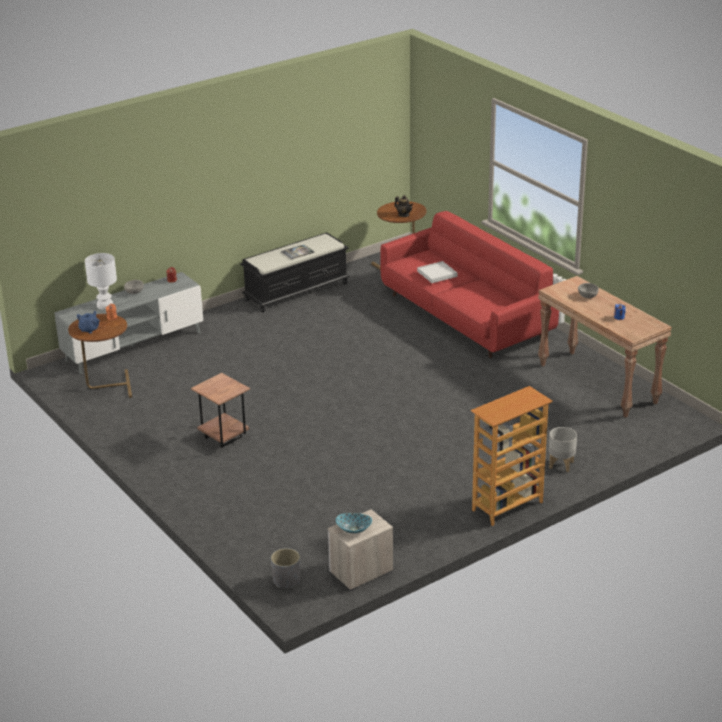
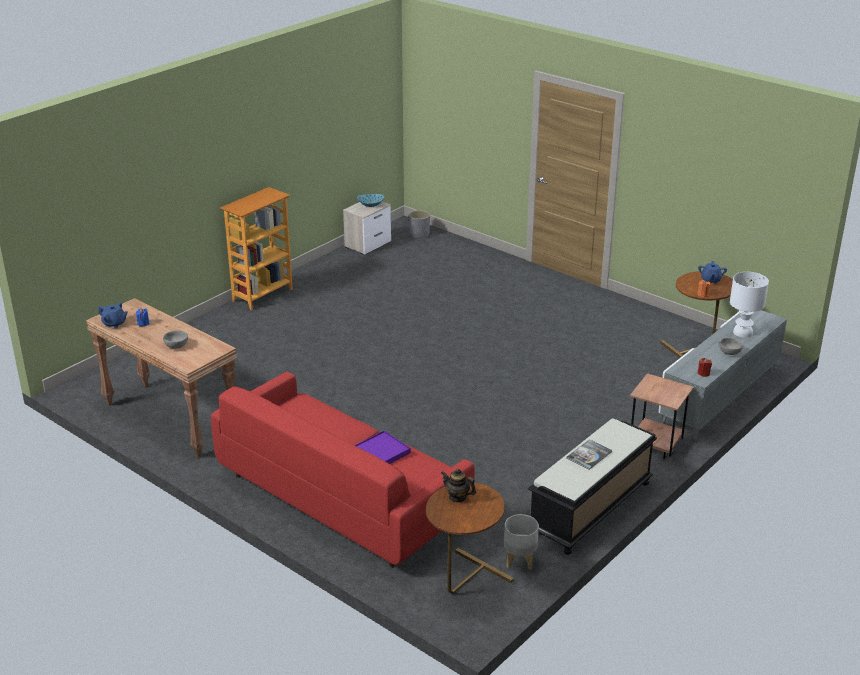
camera: 165 degrees right, 0 degrees up
brown side table [191,373,250,448] -> brown side table moved to [630,373,694,459]
white tray [417,261,458,283] -> purple tray [355,431,411,464]
grey planter [549,427,577,472] -> grey planter moved to [504,514,539,570]
none -> blue teapot [99,303,128,328]

